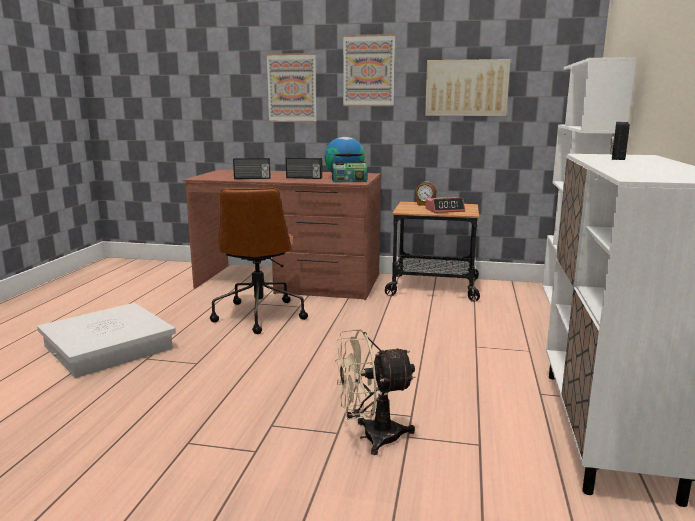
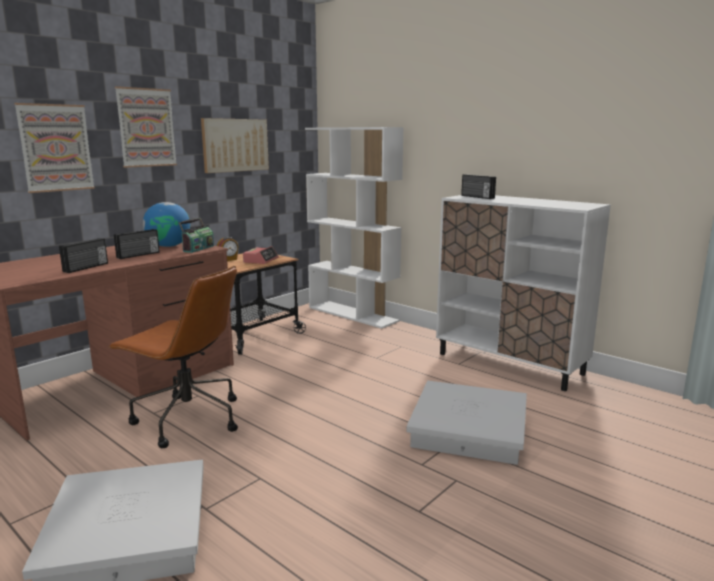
camera: 60 degrees left, 0 degrees up
beige fan [335,329,416,455] -> white storage box [406,381,527,465]

